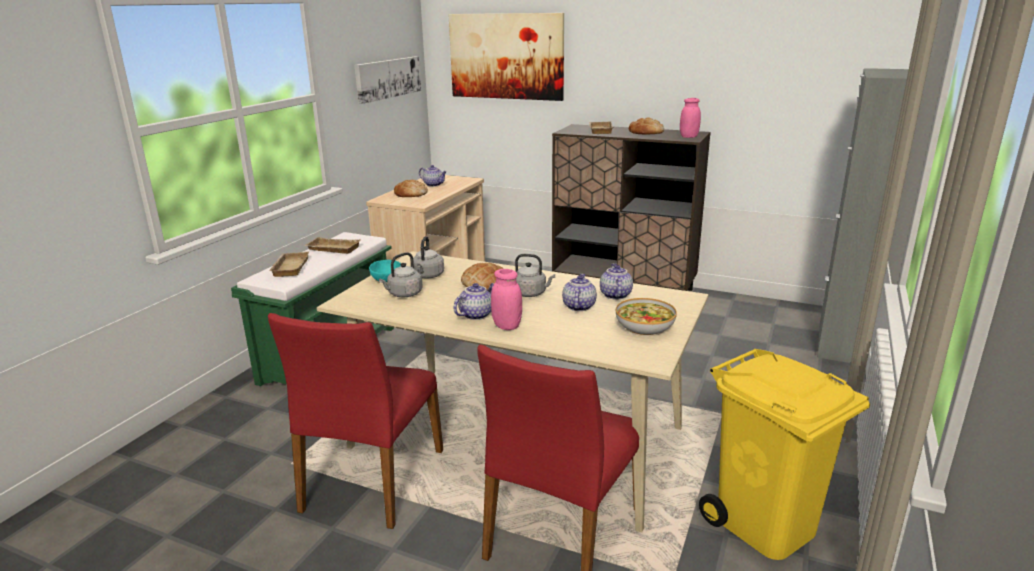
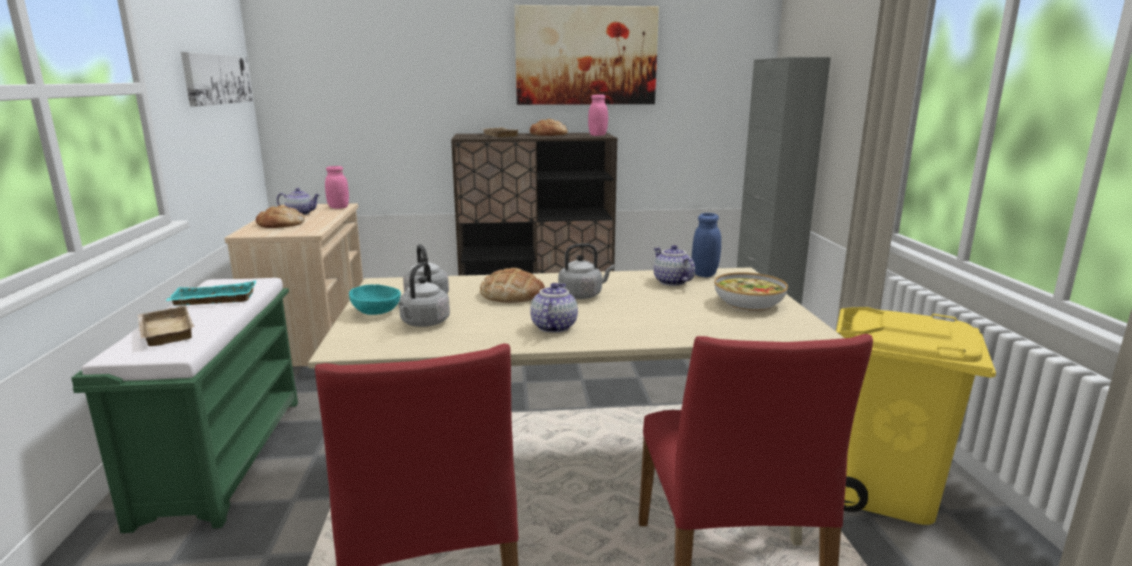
camera: 30 degrees left, 5 degrees down
beige tray [304,237,361,254] -> turquoise tray [166,281,256,306]
picture [449,13,564,101] -> picture moved to [515,5,659,105]
pink jar [491,269,522,330] -> pink jar moved to [325,166,349,209]
teapot [562,274,597,311] -> none
none -> blue jar [692,213,721,277]

